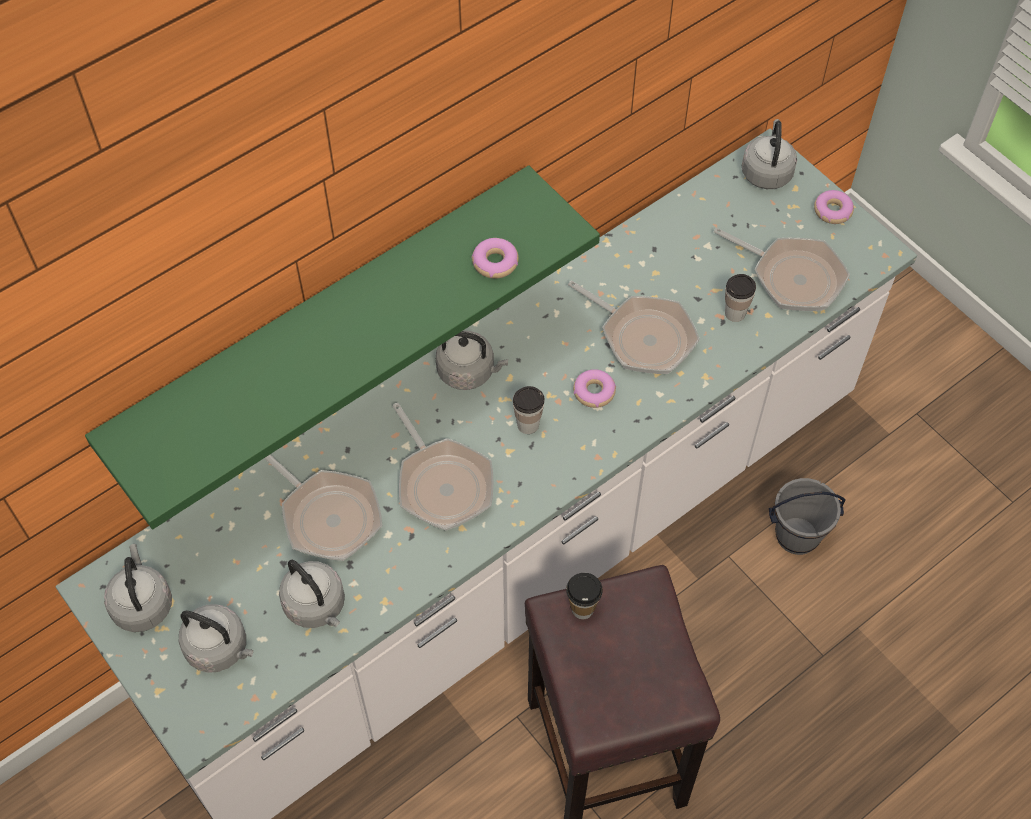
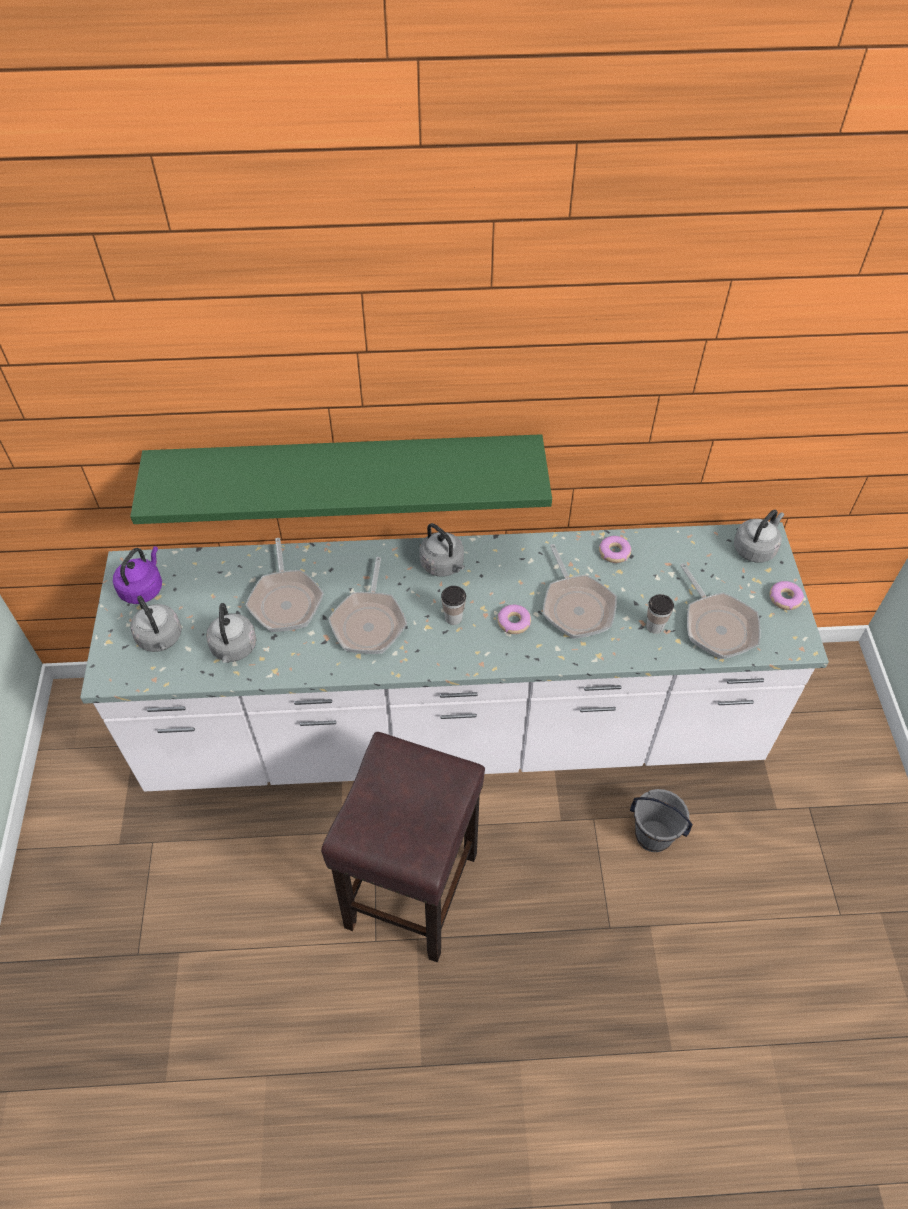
camera: 35 degrees right, 5 degrees down
grey kettle [104,544,172,632] -> purple kettle [113,546,162,604]
donut [472,238,519,279] -> donut moved to [599,536,631,563]
cup [566,573,603,619] -> none

